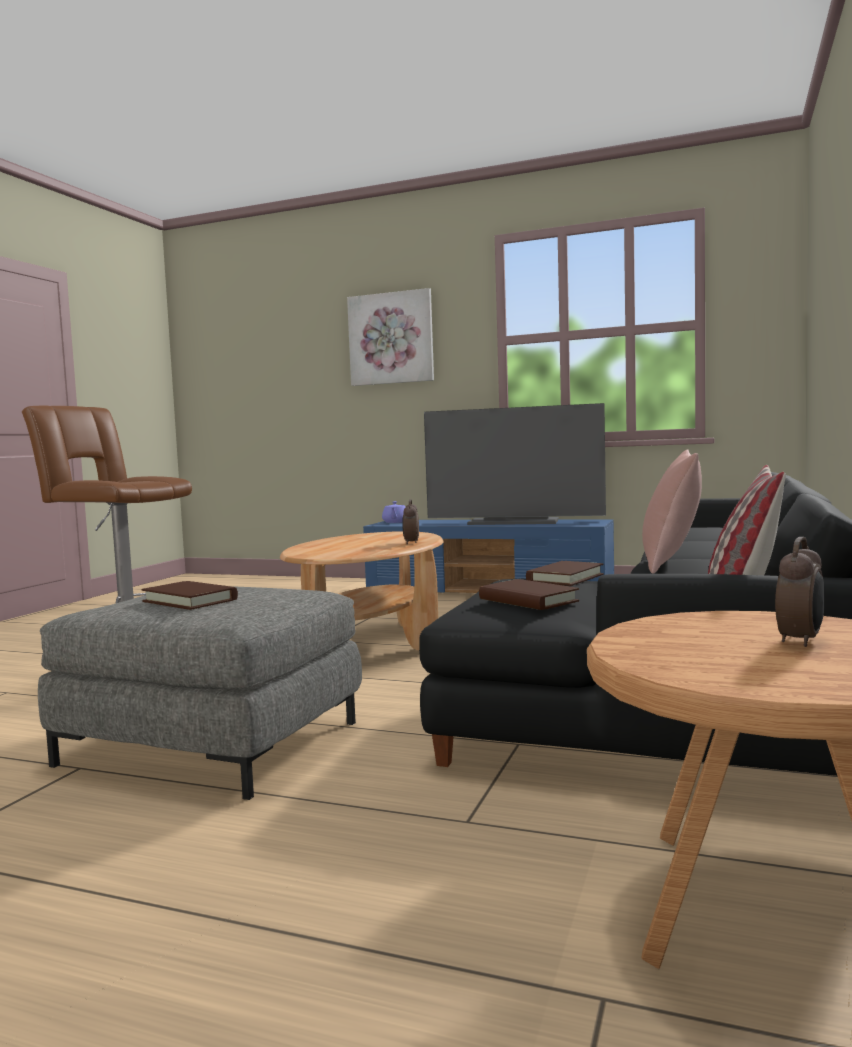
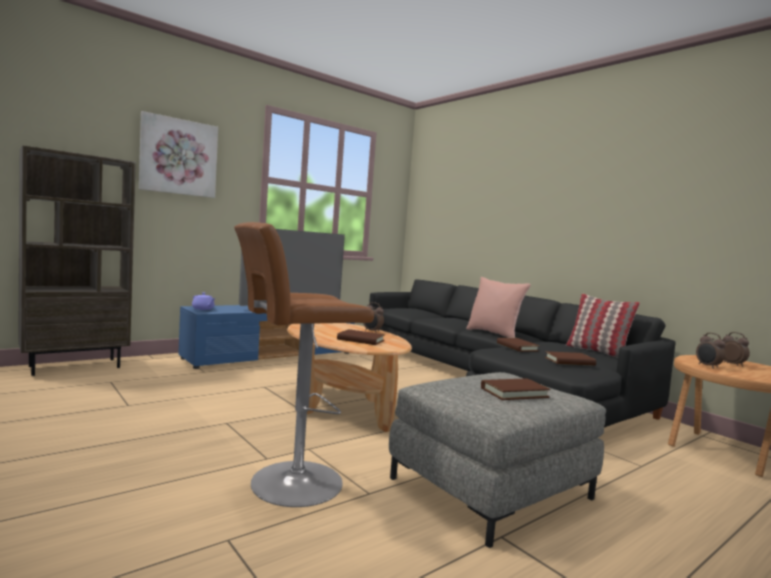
camera: 60 degrees left, 0 degrees up
none -> brown bookcase [18,145,136,376]
none -> brown book [337,329,385,345]
none -> alarm clock [696,333,725,369]

